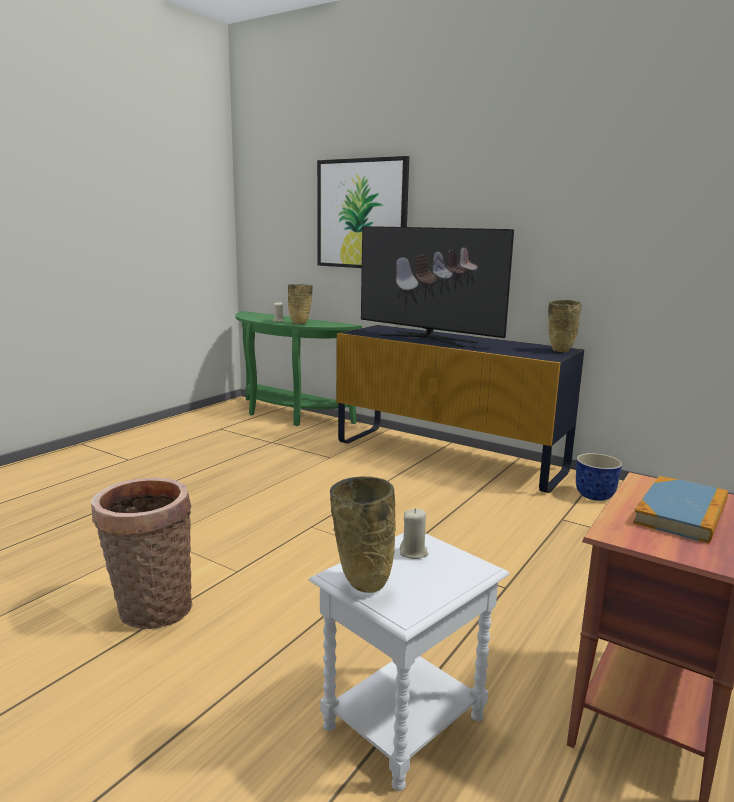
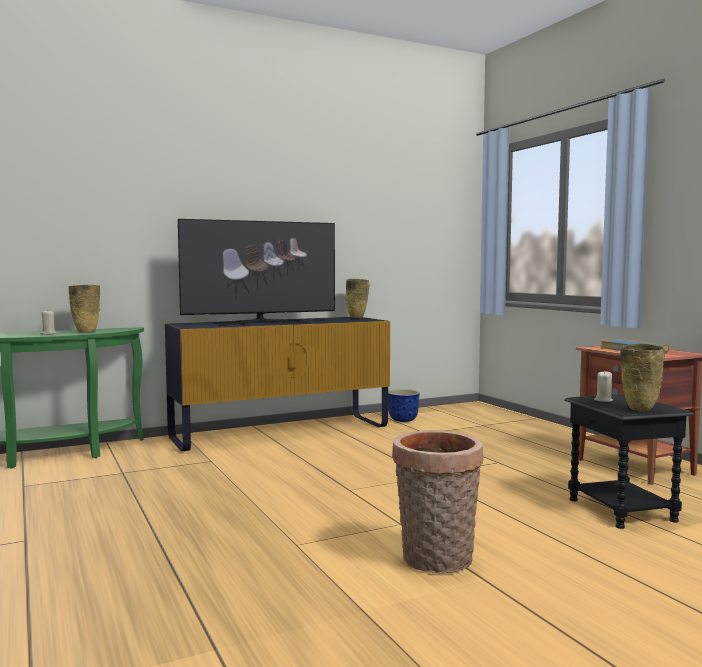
camera: 60 degrees left, 10 degrees down
white side table [309,533,510,791] -> black side table [564,394,694,529]
picture [317,156,409,268] -> none

